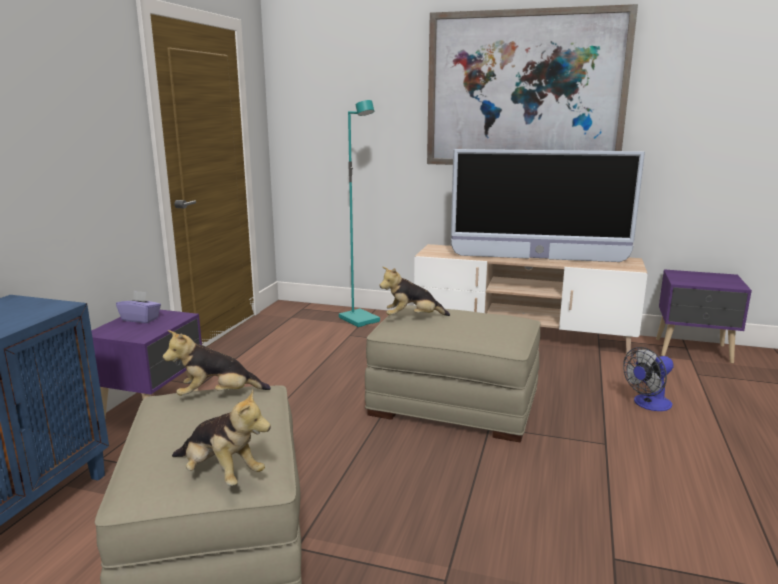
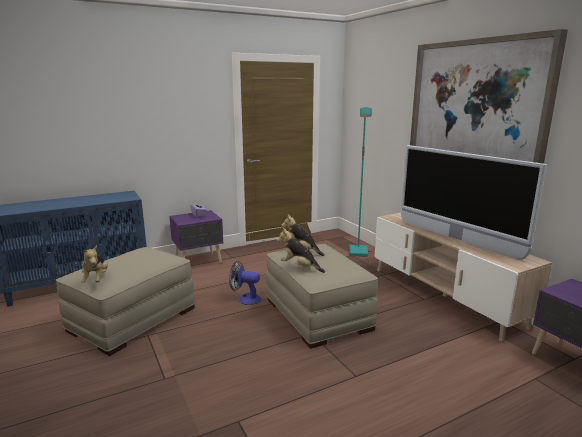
camera: 45 degrees right, 0 degrees up
plush toy [163,330,271,396] -> plush toy moved to [276,228,325,273]
fan [623,347,673,411] -> fan moved to [229,261,261,305]

